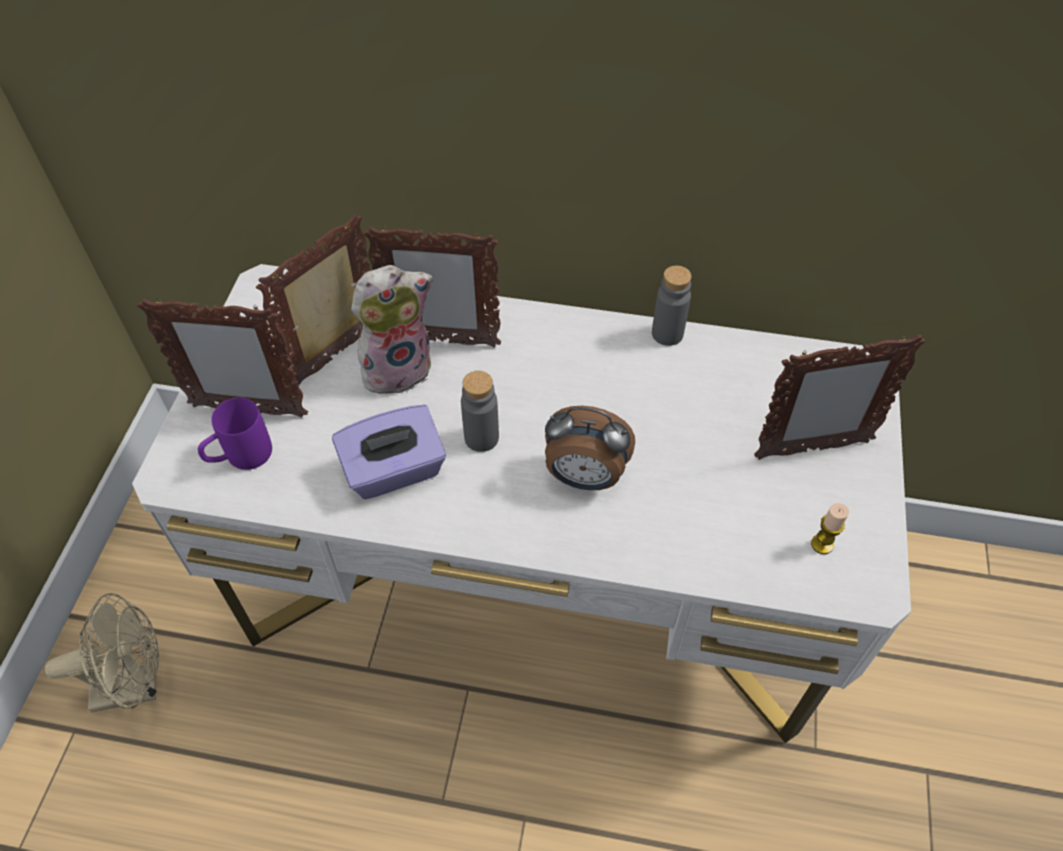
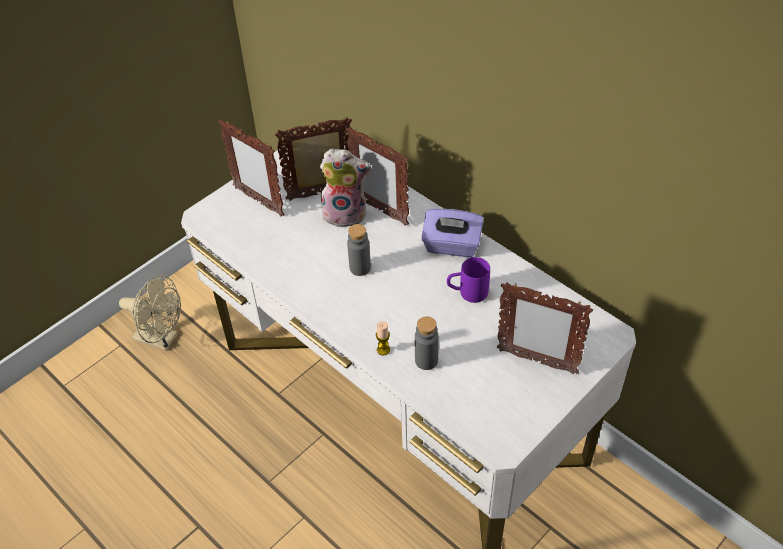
camera: 35 degrees right, 5 degrees down
purple mug [198,398,272,470] -> purple mug moved to [447,257,490,303]
purple tissue box [332,405,446,499] -> purple tissue box moved to [421,209,484,257]
alarm clock [545,406,635,490] -> none
grey bottle [652,265,692,346] -> grey bottle moved to [415,316,439,370]
candle [811,503,849,554] -> candle moved to [376,322,390,355]

